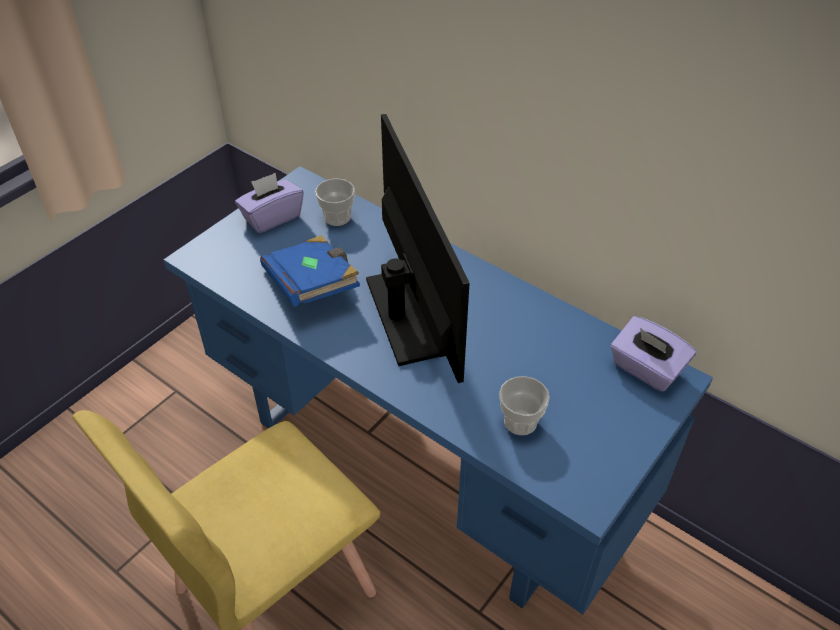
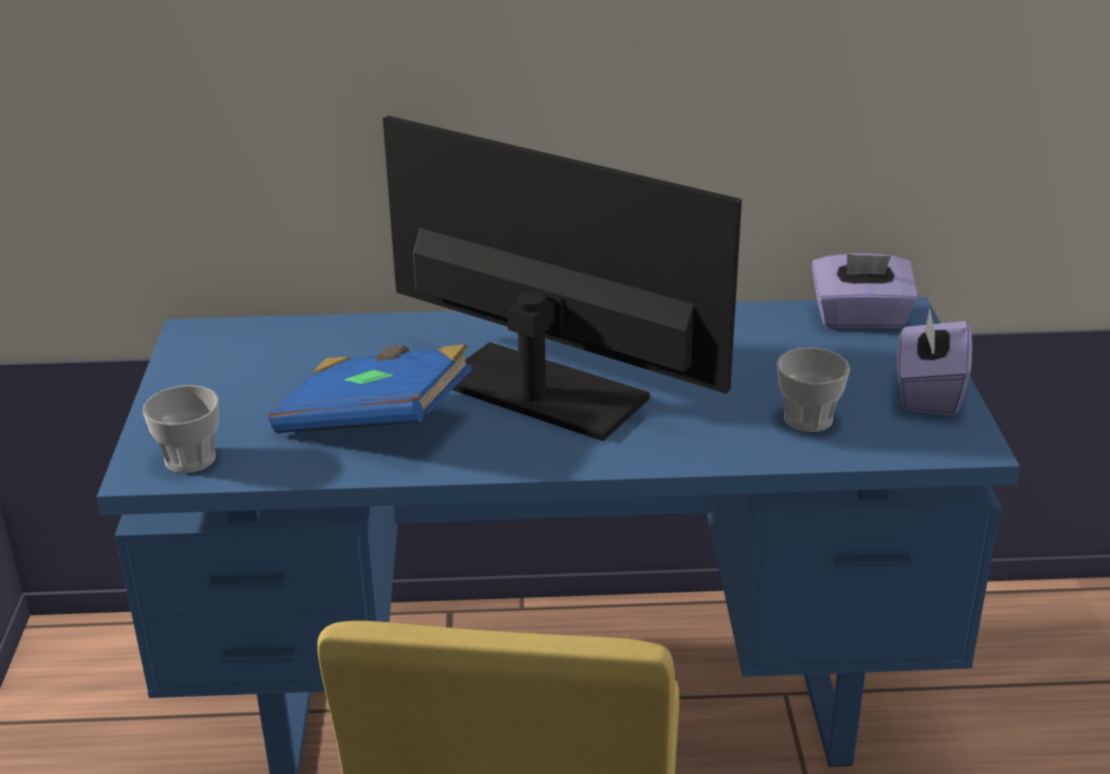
camera: 40 degrees left, 15 degrees down
purple tissue box [235,173,304,233] -> purple tissue box moved to [897,308,972,416]
cup [315,178,355,226] -> cup moved to [143,385,219,473]

